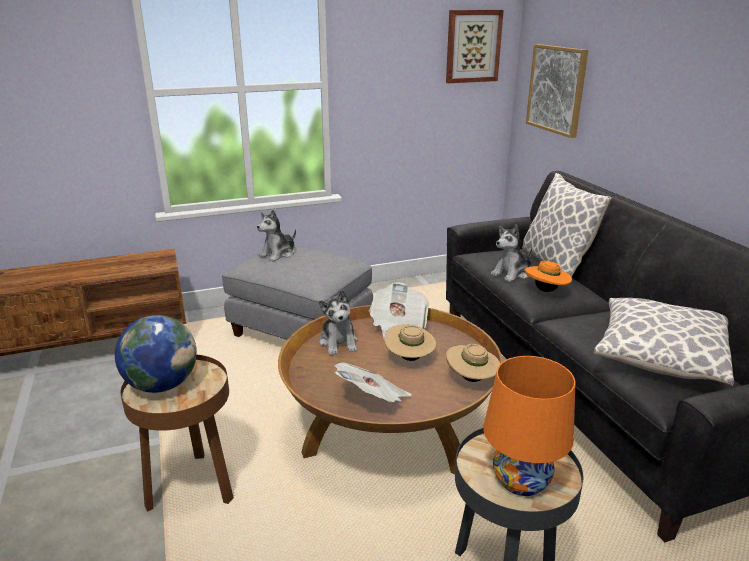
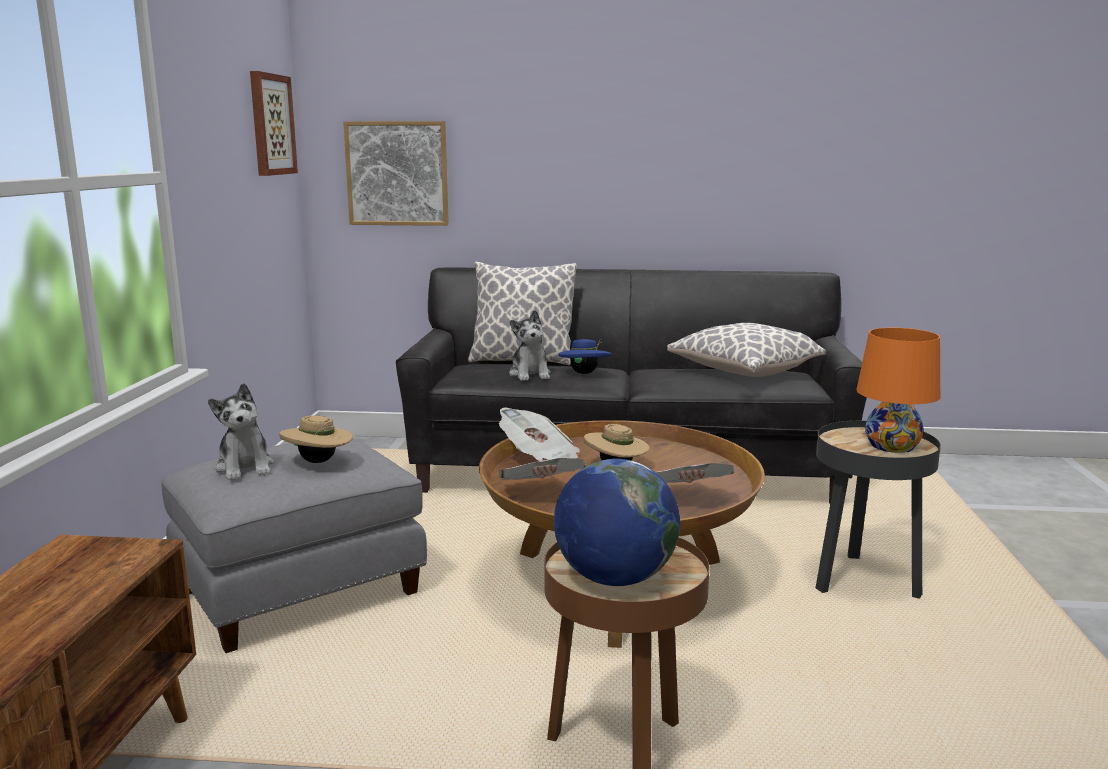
camera: 65 degrees left, 10 degrees down
plush toy [319,290,358,355] -> newspaper [498,458,586,480]
beige hat [446,344,501,382] -> beige hat moved to [279,416,353,463]
orange hat [525,261,572,292] -> blue hat [559,339,612,374]

